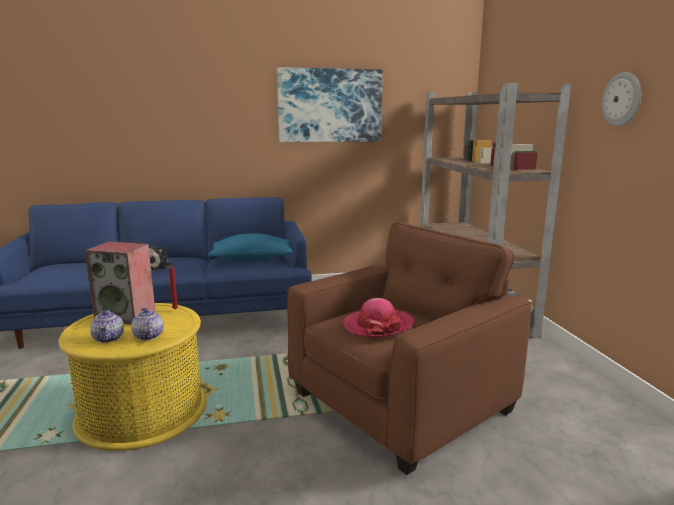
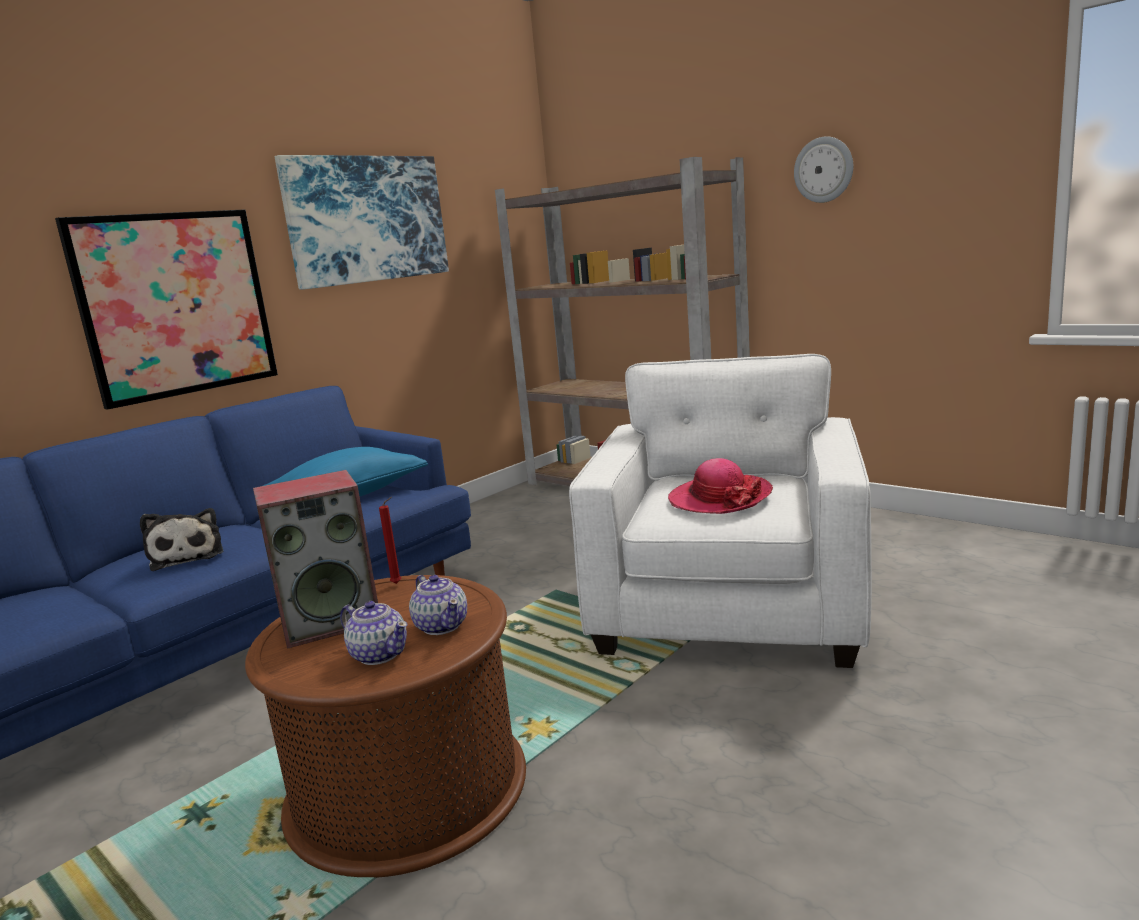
camera: 35 degrees left, 0 degrees up
yellow coffee table [58,303,207,451] -> brown coffee table [245,575,526,878]
teapot [131,307,164,341] -> teapot turned 150 degrees counterclockwise [409,575,467,635]
brown armchair [287,223,532,475] -> white armchair [569,354,872,668]
none -> picture [55,209,278,410]

